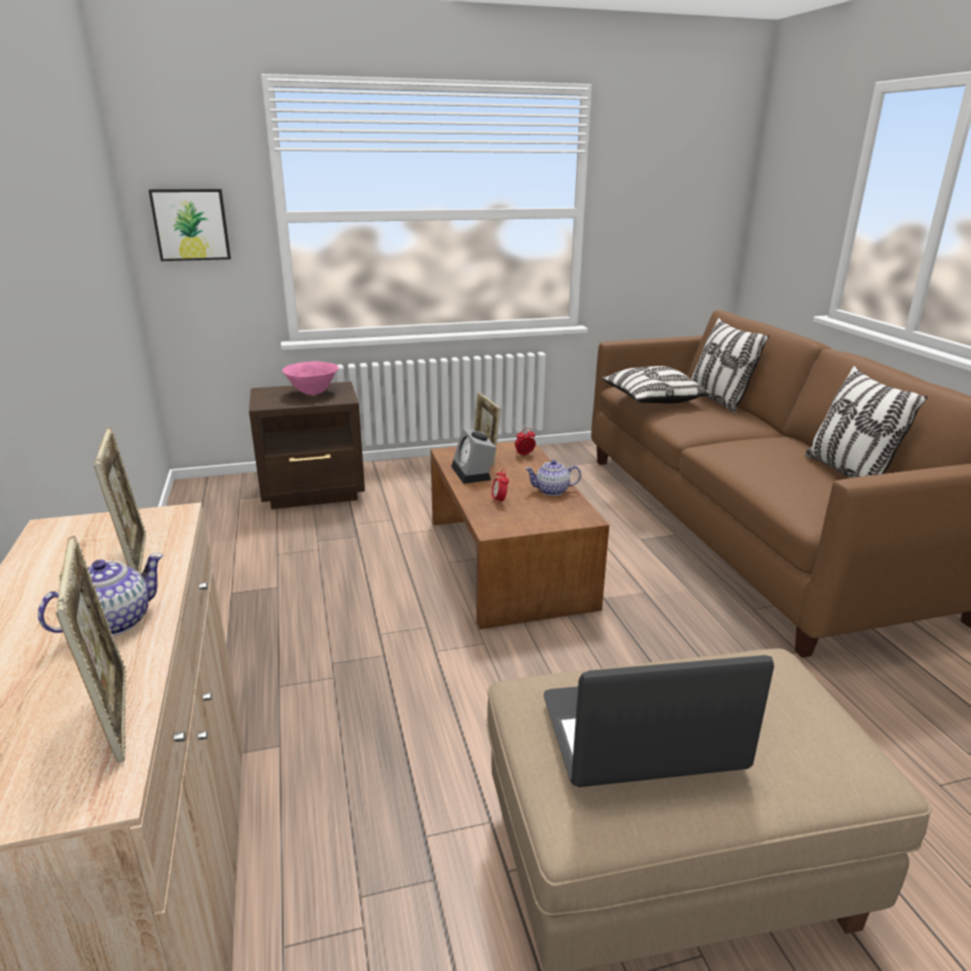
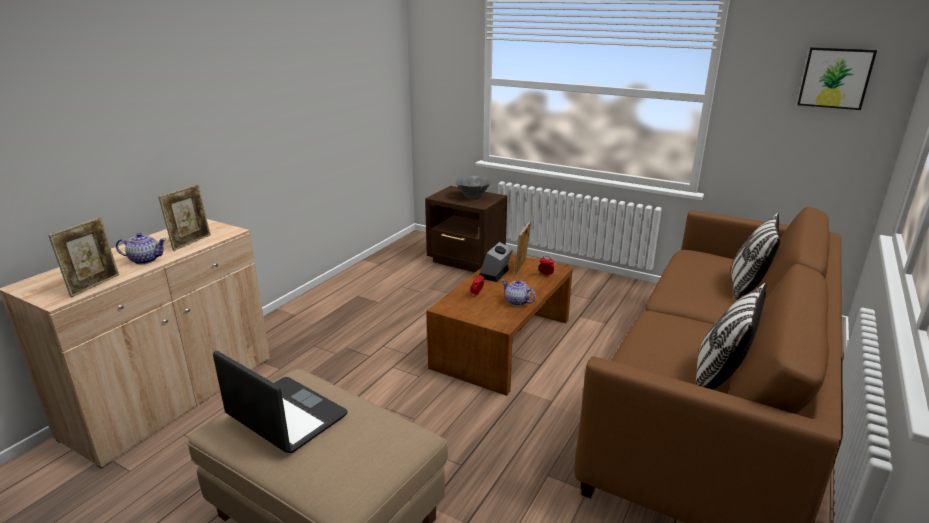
camera: 45 degrees right, 0 degrees up
picture [149,189,231,261] -> picture moved to [797,47,877,110]
pink bowl [282,361,339,395] -> grey bowl [455,176,491,198]
pillow [601,366,710,403] -> none

